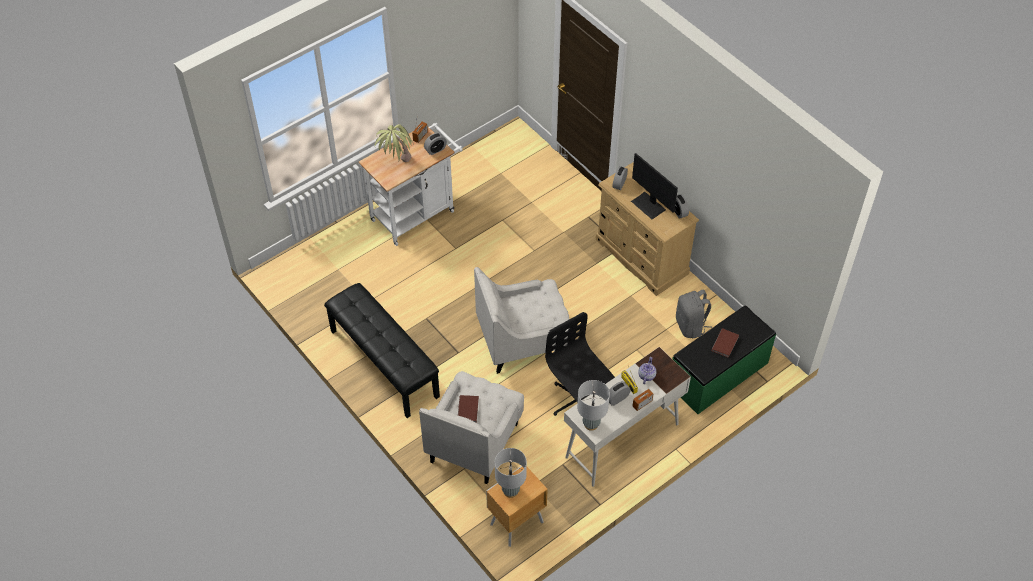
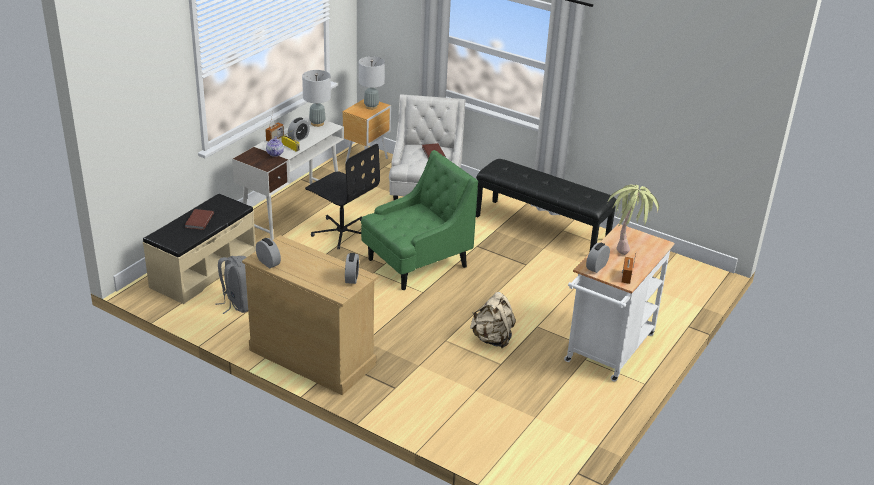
camera: 160 degrees right, 20 degrees down
white armchair [474,267,569,374] -> green armchair [361,150,478,290]
monitor [631,153,678,219] -> none
green bench [672,305,776,414] -> beige bench [143,194,256,304]
none -> beige backpack [470,292,516,348]

